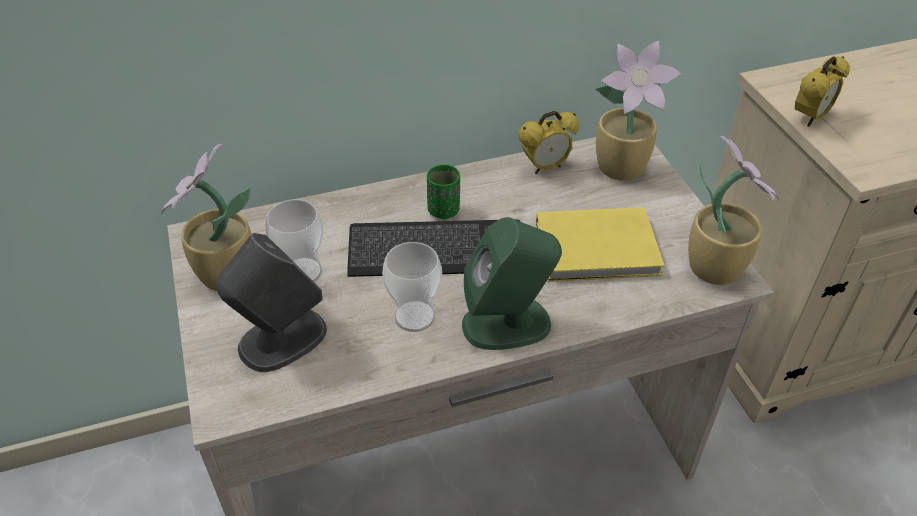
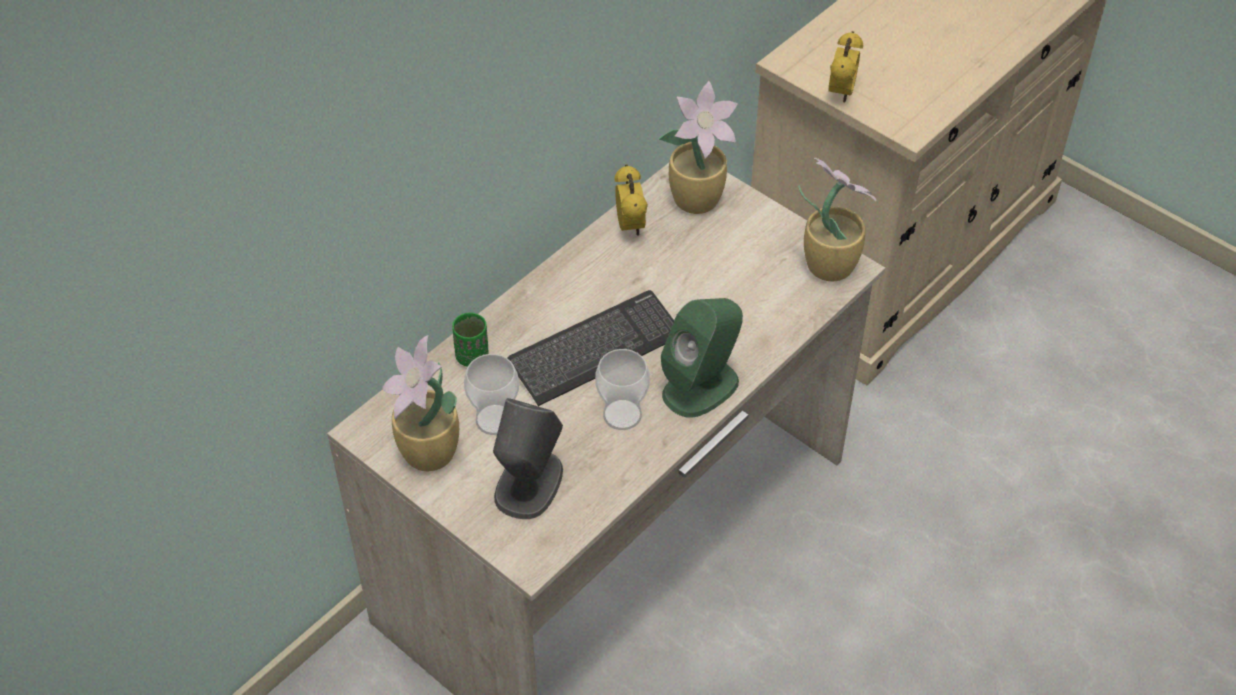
camera: 30 degrees left, 5 degrees up
green cup [427,164,460,219] -> green cup moved to [452,313,489,367]
alarm clock [519,111,579,174] -> alarm clock turned 45 degrees counterclockwise [614,165,648,236]
yellow book [536,207,665,282] -> none

